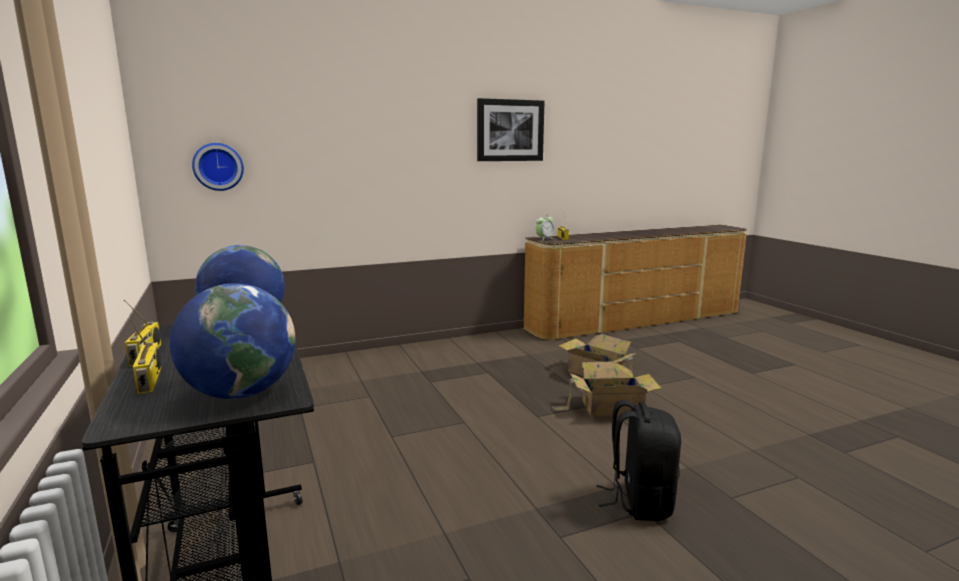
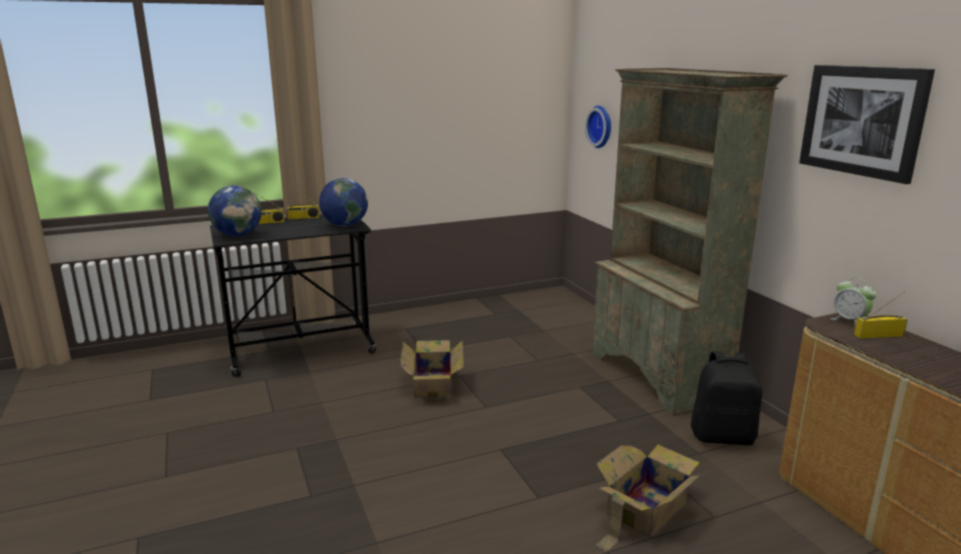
camera: 90 degrees right, 5 degrees up
cardboard box [552,362,662,417] -> cardboard box moved to [401,340,464,398]
black backpack [596,400,681,521] -> black backpack moved to [691,351,762,446]
none -> green bookcase [592,68,788,415]

